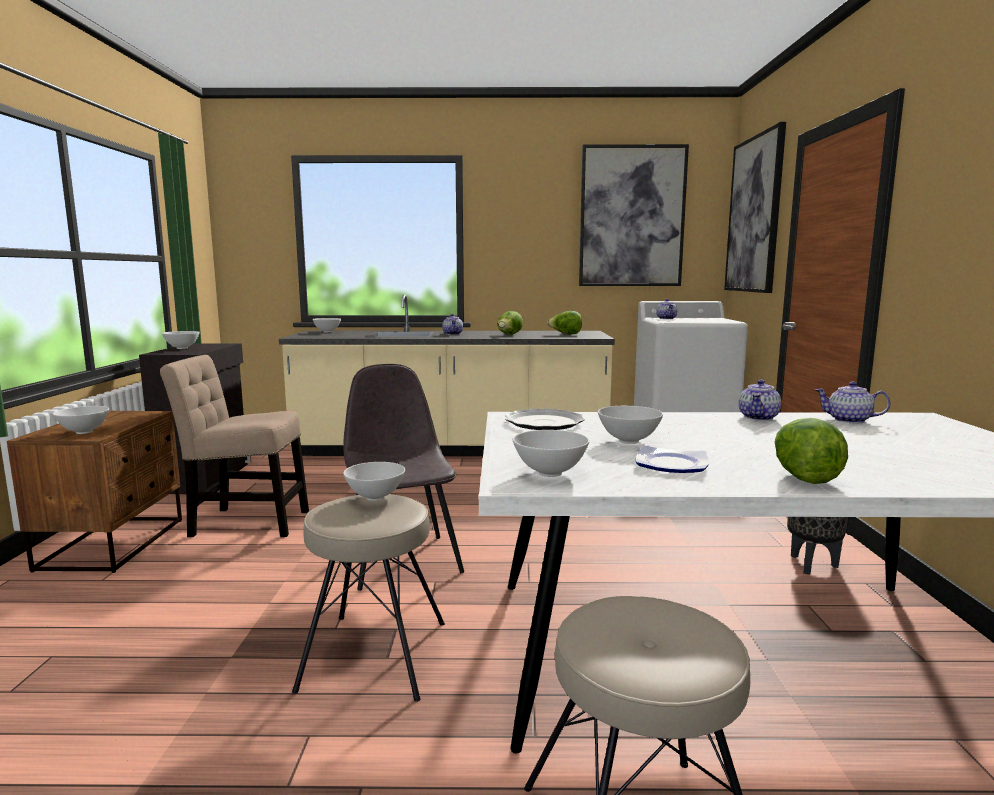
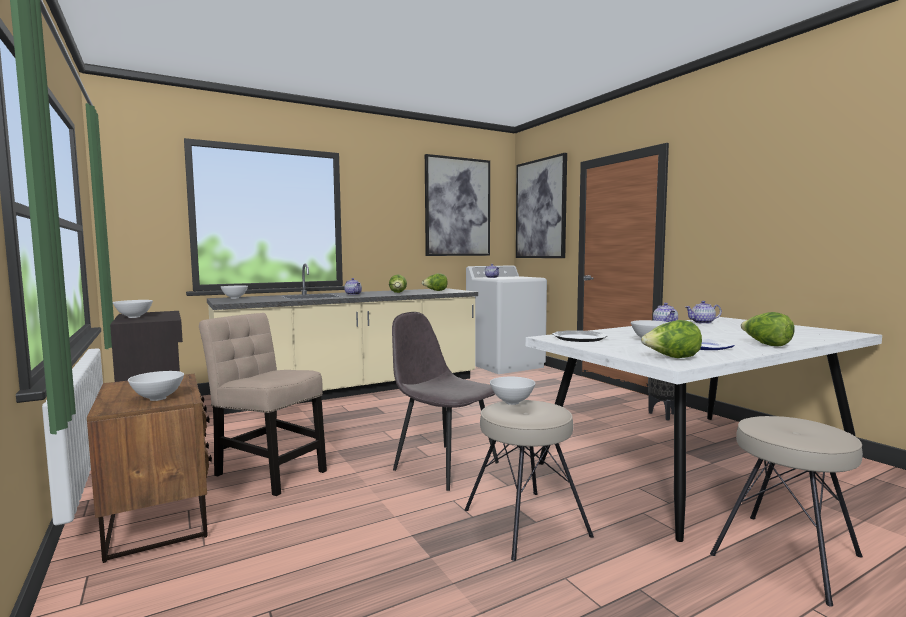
camera: 30 degrees left, 5 degrees down
beige chair [160,355,309,537] -> beige chair turned 60 degrees clockwise [199,313,327,496]
white bowl [513,430,589,477] -> lettuce [641,320,702,358]

